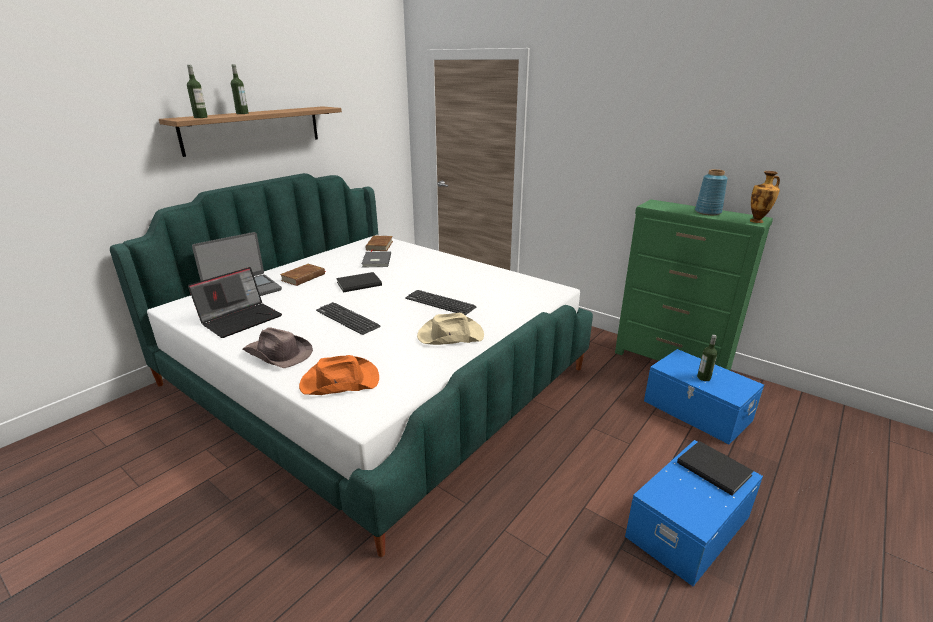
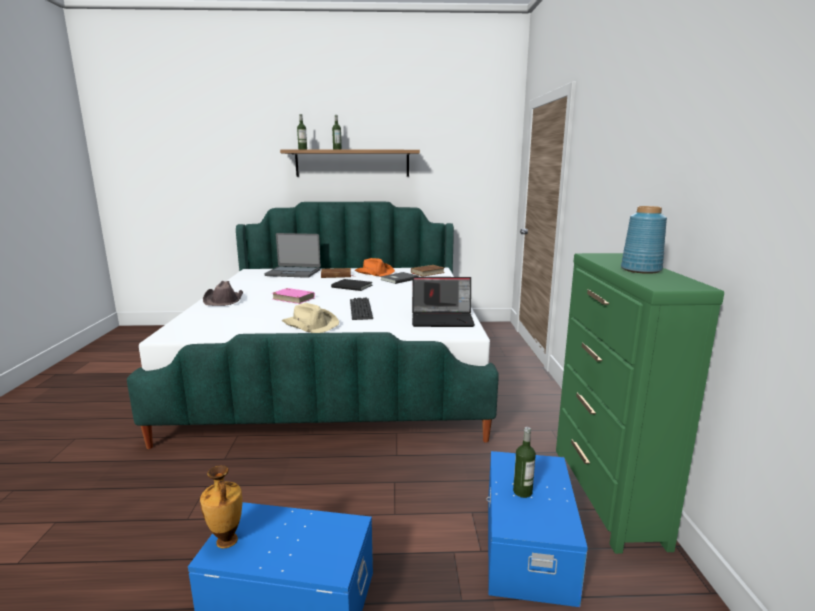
camera: 50 degrees right, 10 degrees down
laptop [188,267,282,338] -> laptop moved to [412,277,475,327]
orange hat [299,355,379,395] -> orange hat moved to [355,258,395,276]
keyboard [316,302,381,335] -> pink book [272,288,315,304]
black book [677,441,754,496] -> none
vase [750,171,780,223] -> vase moved to [200,465,242,549]

